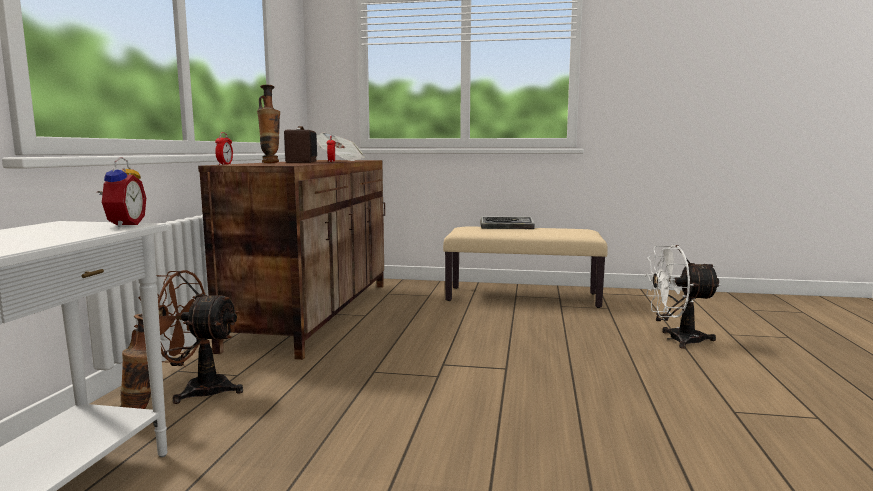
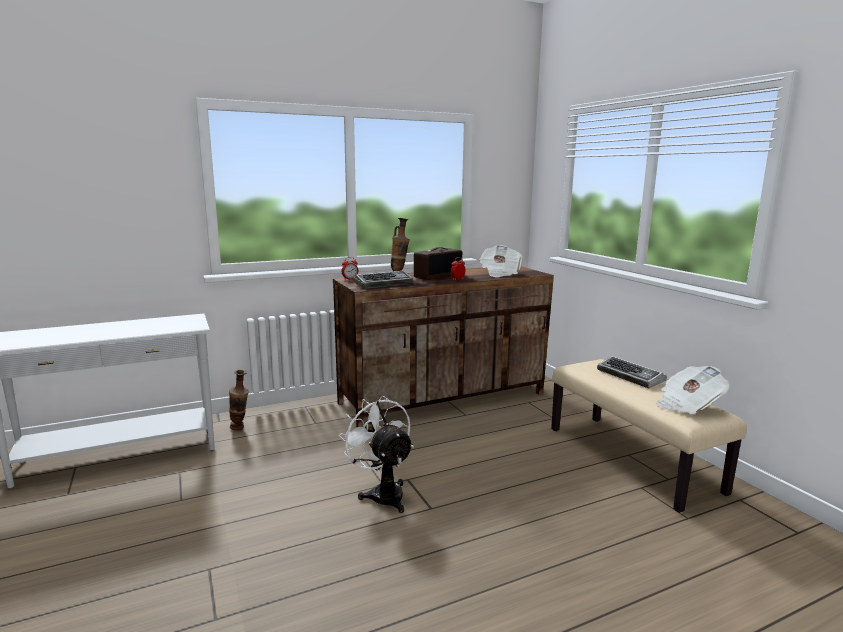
camera: 55 degrees right, 5 degrees up
alarm clock [97,157,146,227] -> none
brown fan [134,270,243,404] -> none
white fan [645,245,721,349] -> white fan moved to [339,395,414,513]
none -> keyboard [353,271,413,289]
none -> newspaper [656,366,729,414]

